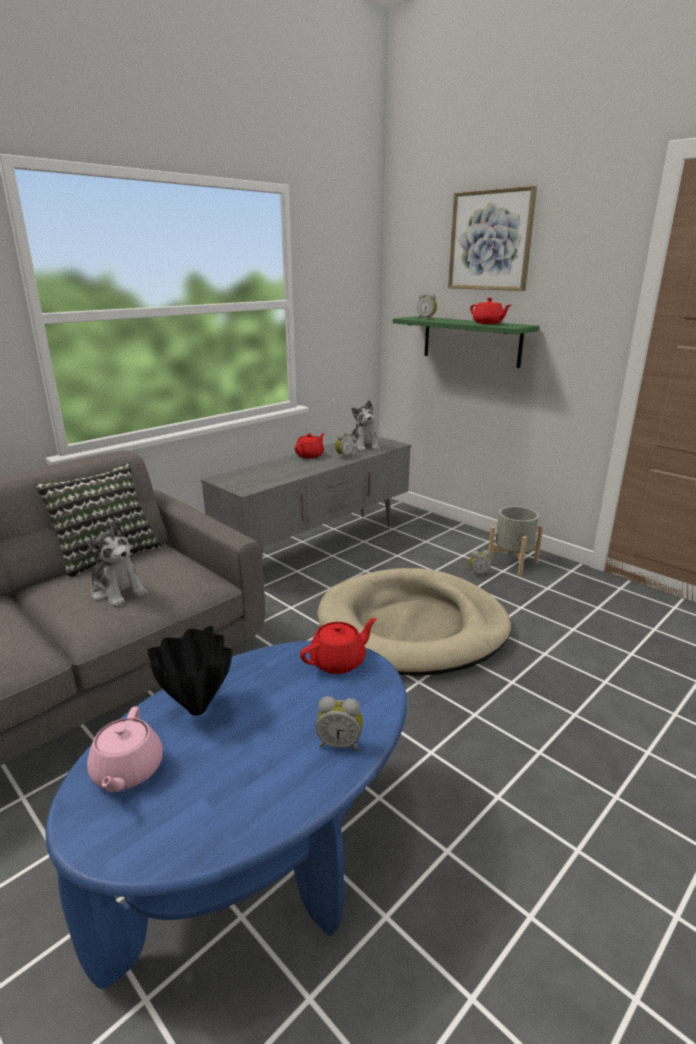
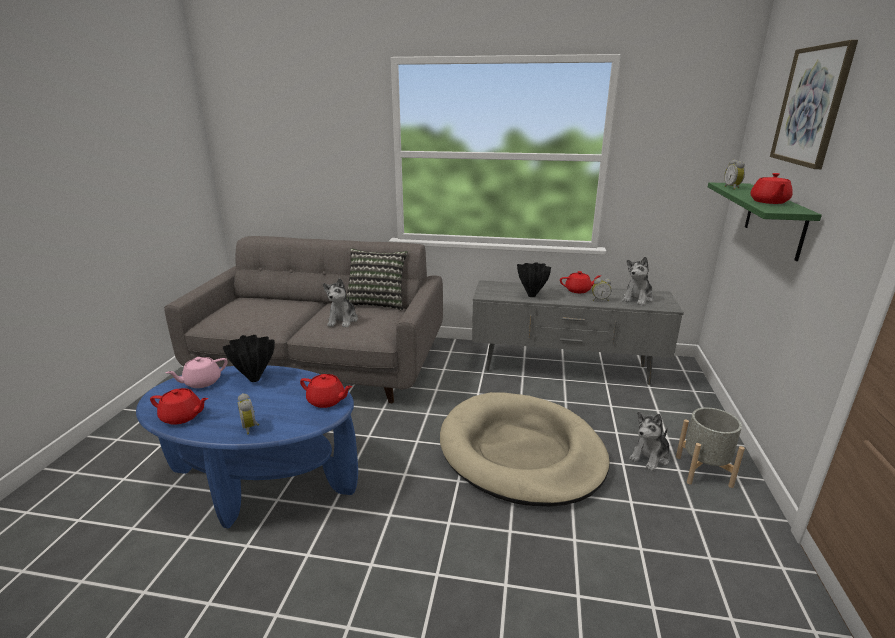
camera: 55 degrees right, 0 degrees up
alarm clock [469,550,491,576] -> plush toy [629,411,670,471]
none -> red teapot [150,388,208,425]
none -> black vase [517,262,551,297]

